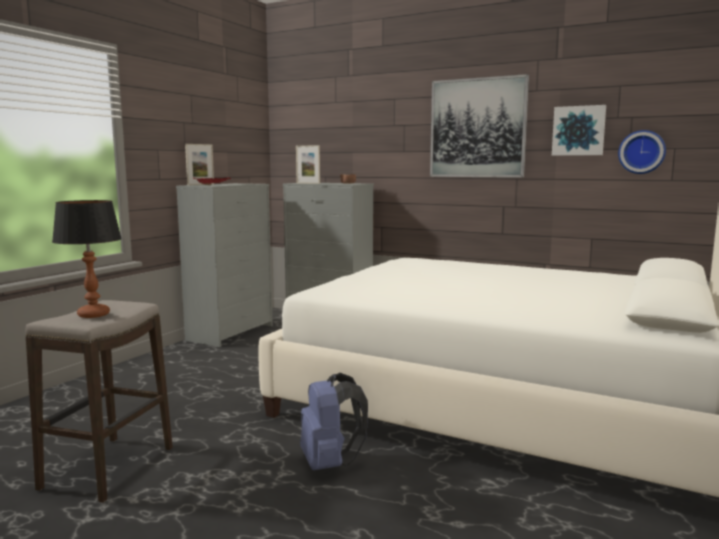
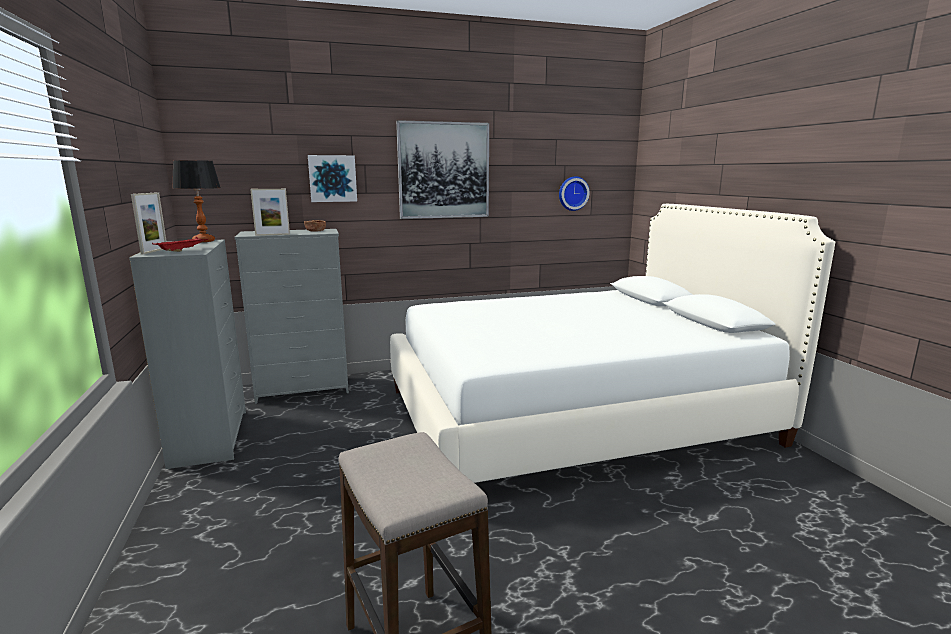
camera: 45 degrees left, 5 degrees up
table lamp [52,200,122,318] -> table lamp moved to [172,160,221,242]
blue backpack [300,373,368,471] -> none
picture [552,105,606,156] -> picture moved to [308,155,357,202]

